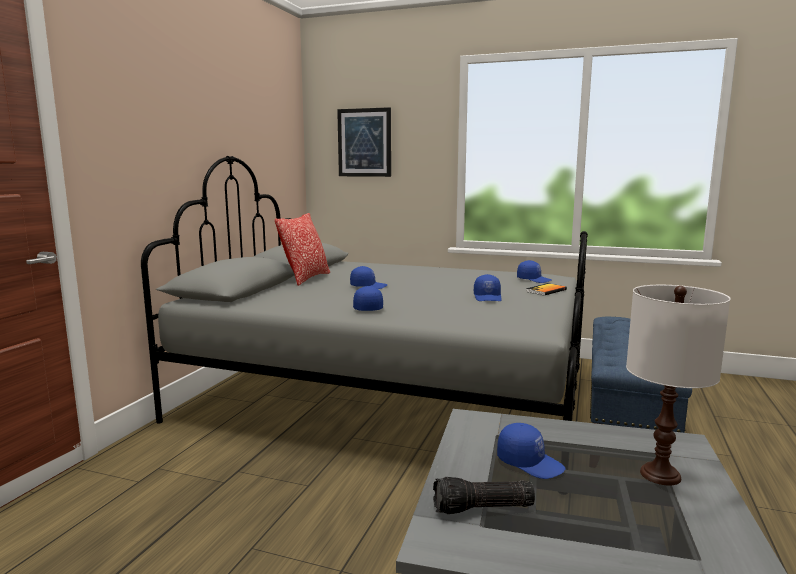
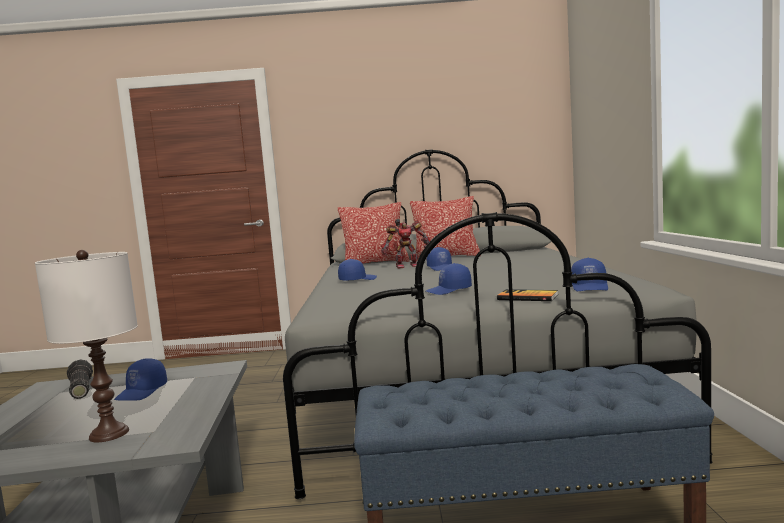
camera: 70 degrees right, 5 degrees down
picture [337,107,391,177] -> none
none -> pillow [338,202,410,264]
none -> toy robot [381,219,431,268]

